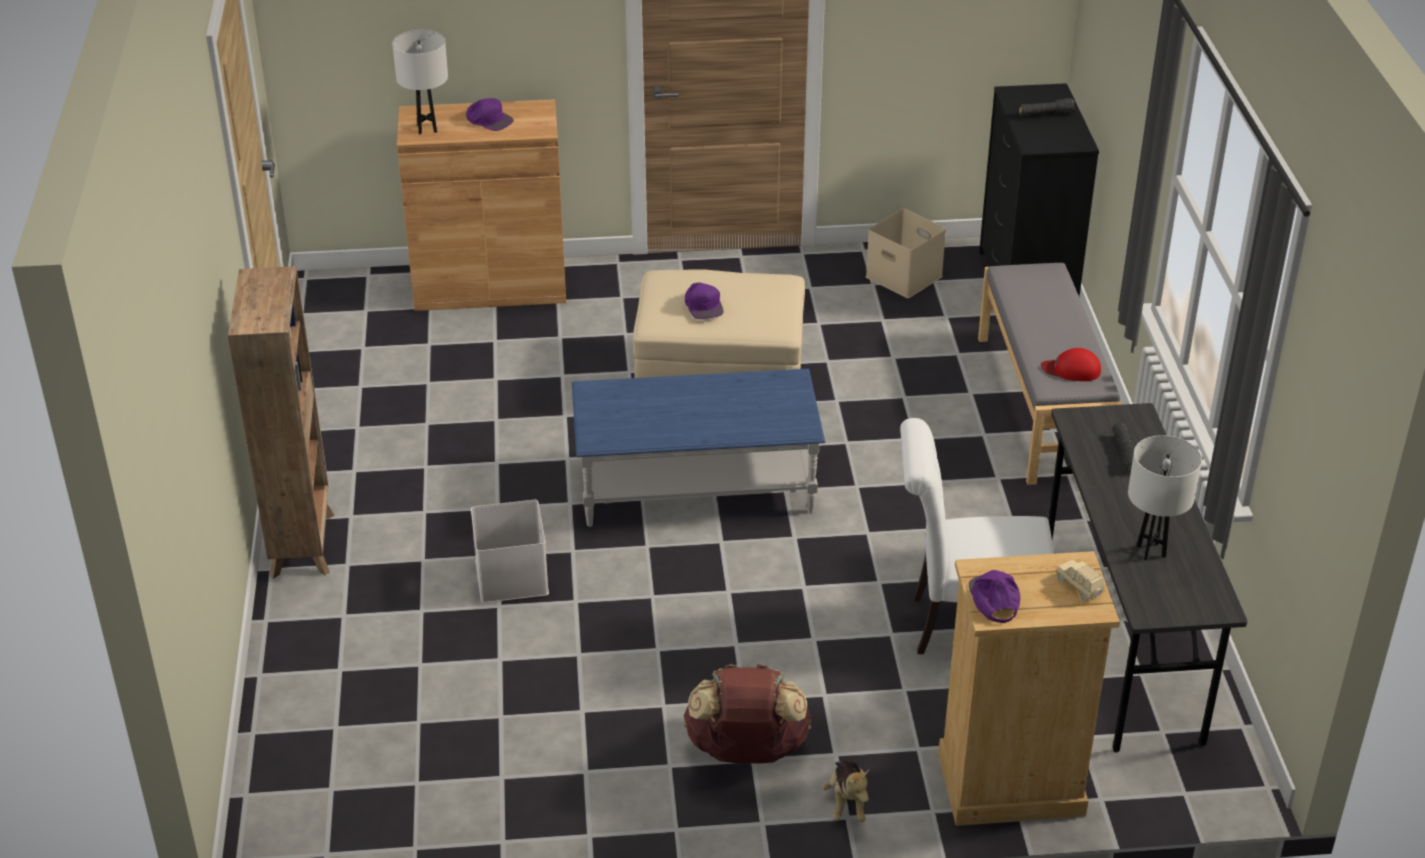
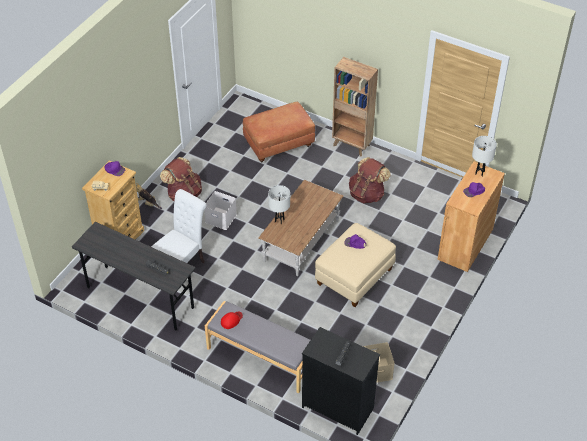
camera: 125 degrees right, 10 degrees up
white storage box [471,500,549,603] -> white storage box moved to [204,191,237,230]
blue coffee table [572,369,825,527] -> brown coffee table [259,180,343,276]
white table lamp [1128,435,1202,560] -> white table lamp moved to [268,185,290,225]
none -> brown ottoman [243,102,315,163]
none -> brown backpack [349,157,391,203]

